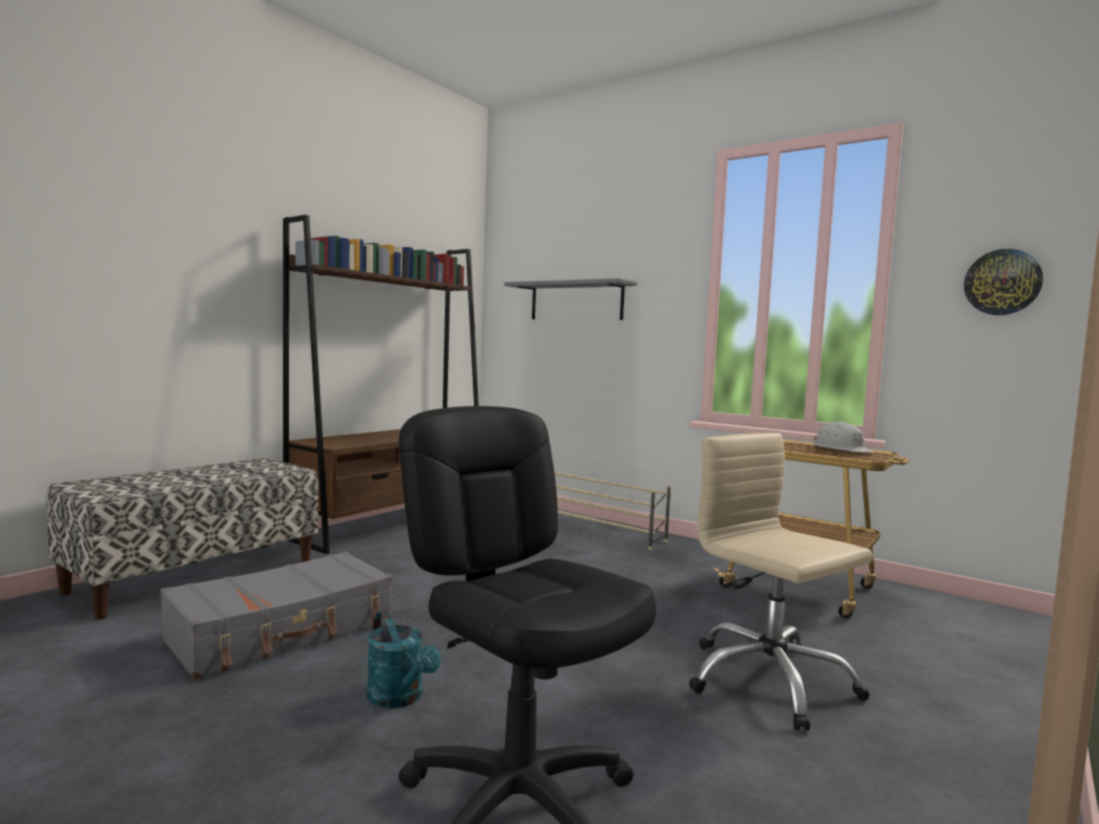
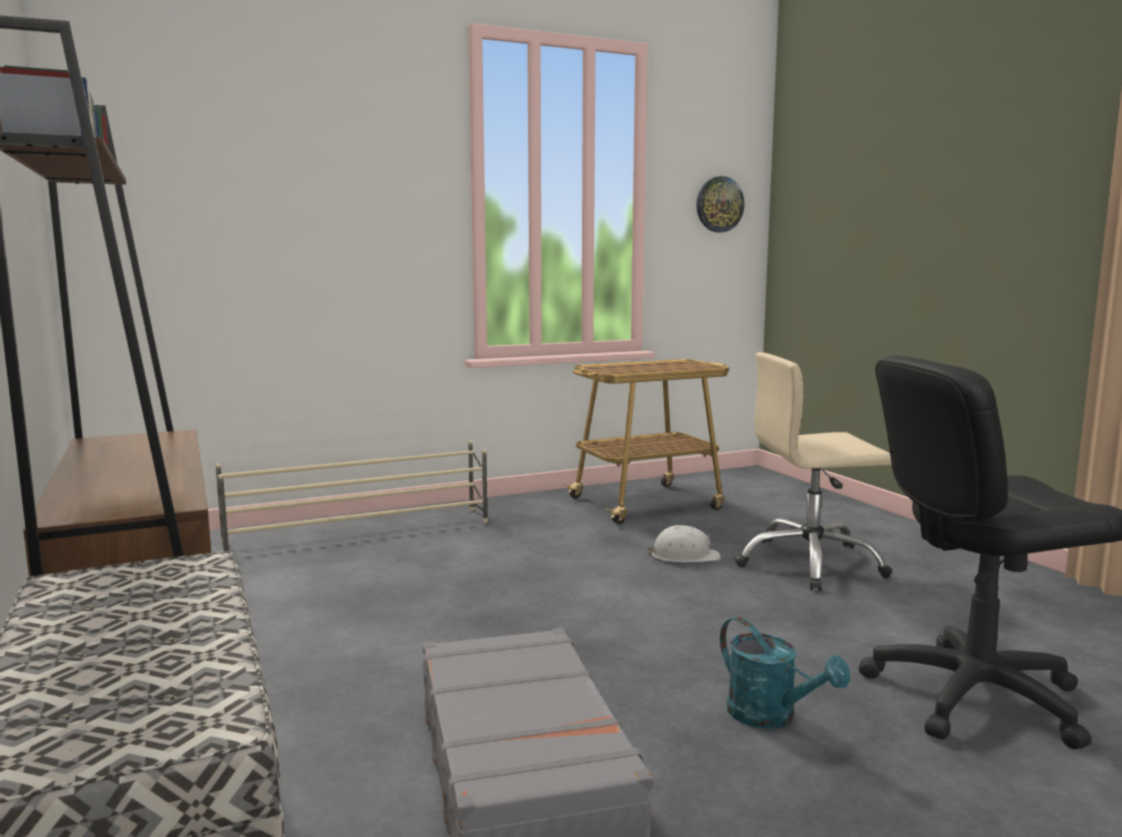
camera: 60 degrees left, 5 degrees up
turquoise watering can [367,611,441,708] -> turquoise watering can turned 60 degrees clockwise [720,617,850,729]
grey shelf [504,278,637,320] -> none
white hard hat [813,421,875,453] -> white hard hat moved to [648,525,721,563]

